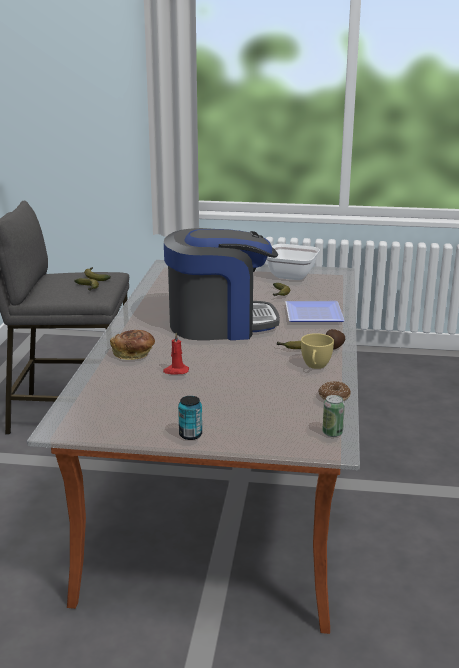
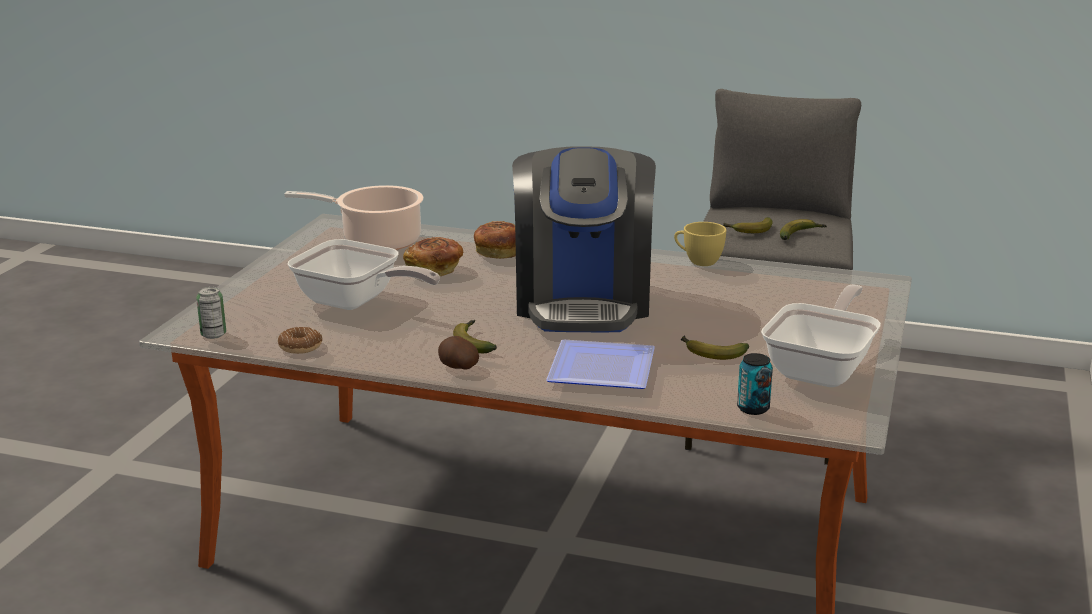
camera: 100 degrees right, 0 degrees up
red candle [163,333,189,375] -> bread [403,237,463,276]
can [178,396,202,440] -> can moved to [737,353,773,415]
yellow cup [301,333,334,369] -> yellow cup moved to [674,222,726,266]
none -> cooking pot [284,185,424,250]
none -> frying pan [287,239,440,310]

